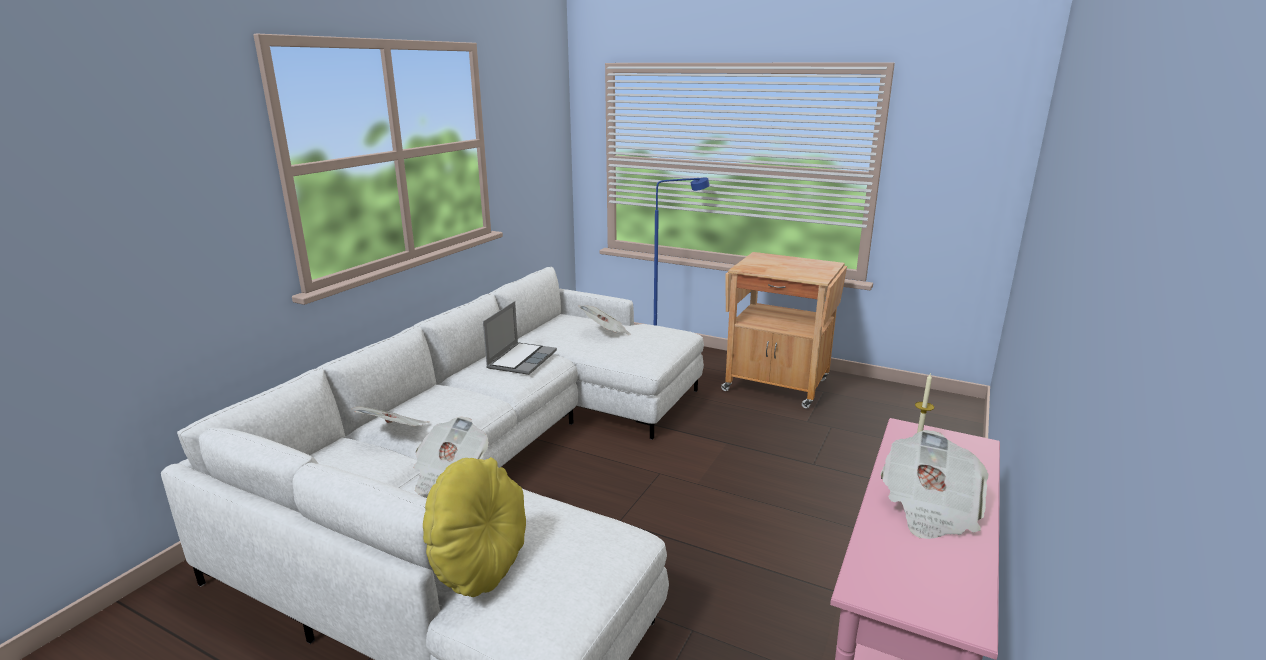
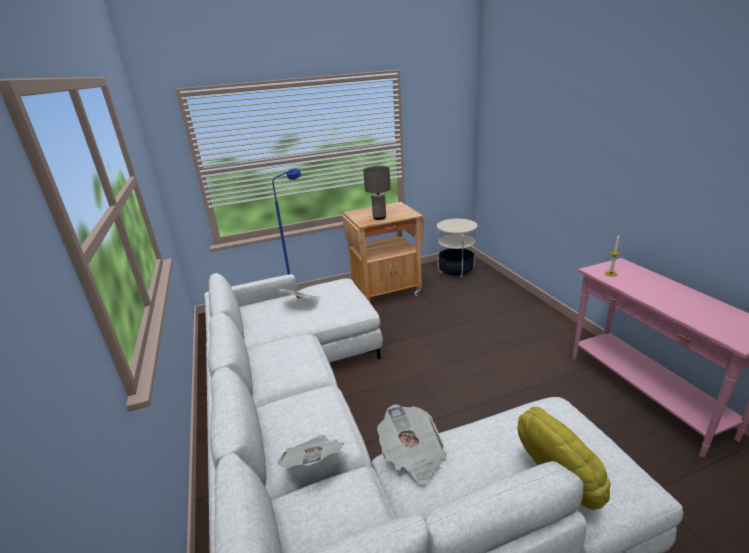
camera: 45 degrees left, 5 degrees up
laptop [483,301,557,375] -> none
newspaper [880,430,989,539] -> none
none -> grey table lamp [363,166,391,220]
none -> beige side table [437,219,478,278]

